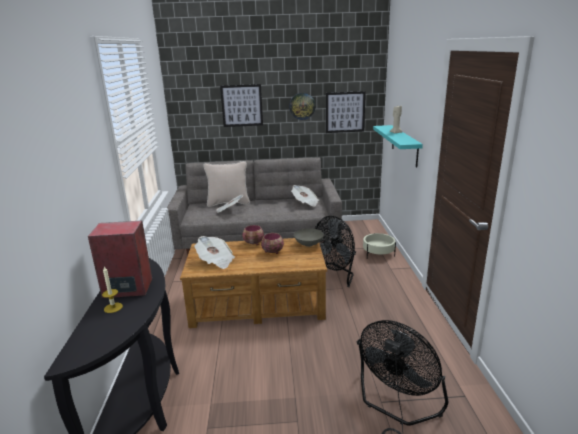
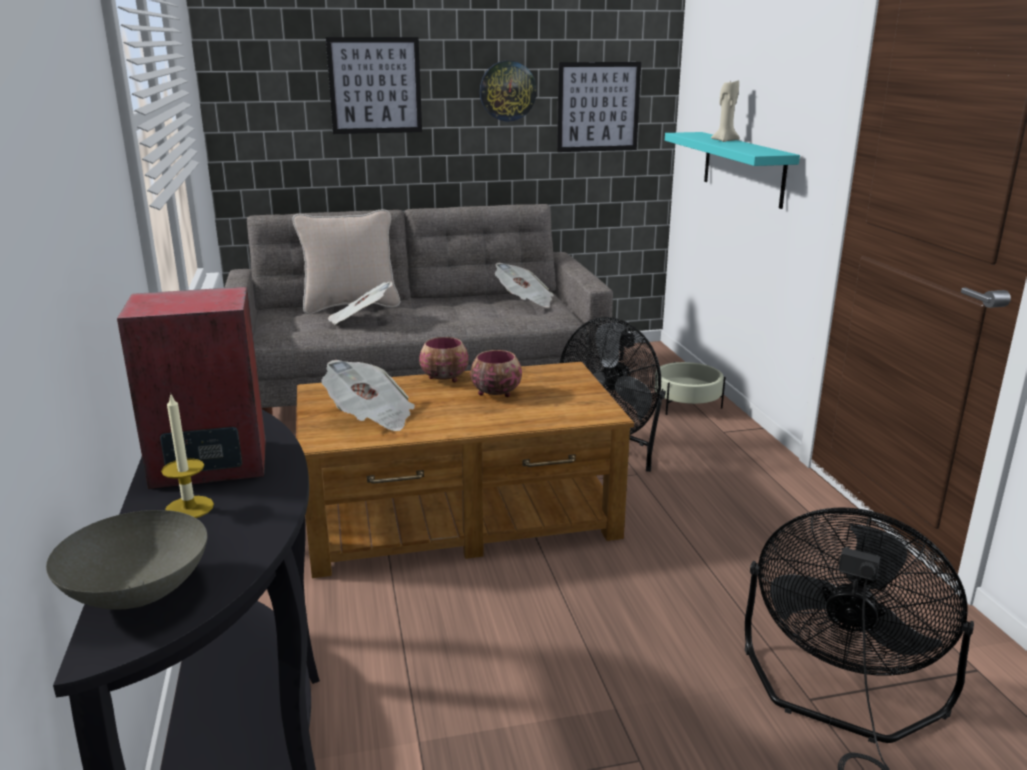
camera: 10 degrees left, 0 degrees up
grey bowl [294,228,324,247] -> grey bowl moved to [46,510,207,610]

